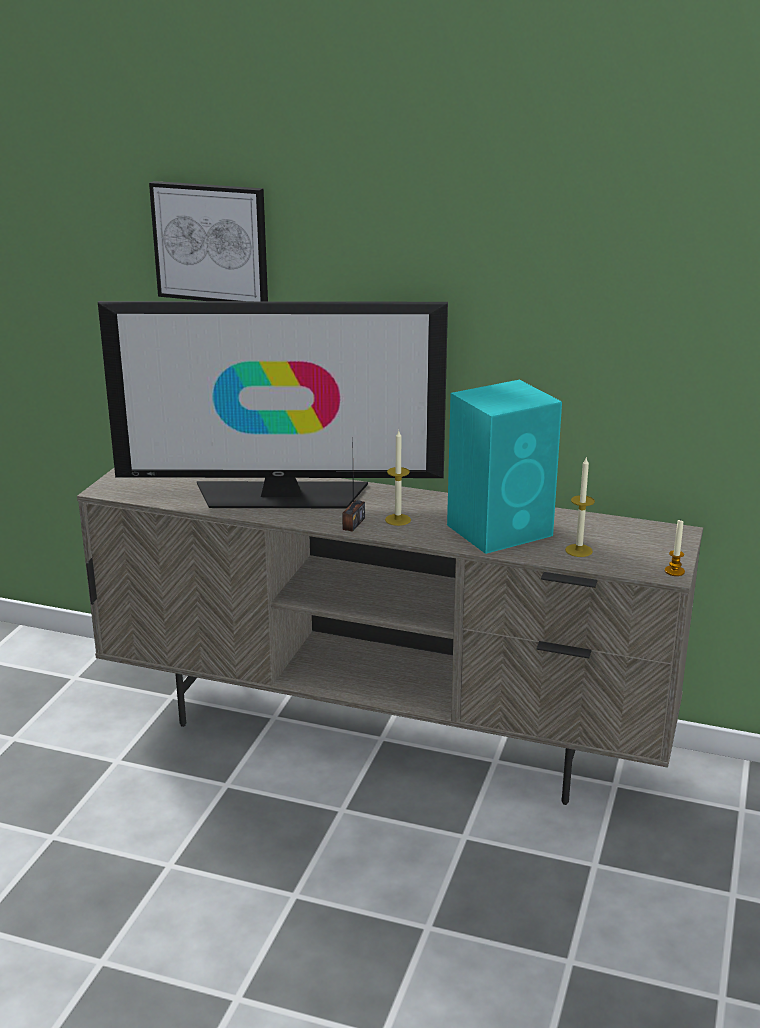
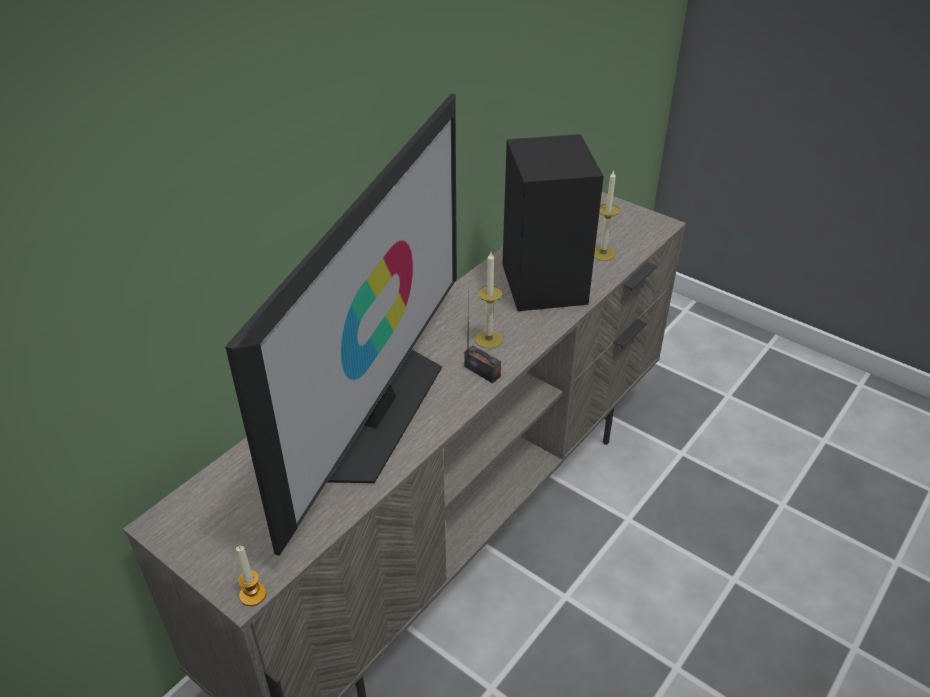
camera: 70 degrees left, 15 degrees up
picture [149,181,268,301] -> none
turquoise speaker [447,380,562,554] -> black speaker [502,134,604,311]
candle [665,520,685,576] -> candle moved to [236,546,266,606]

